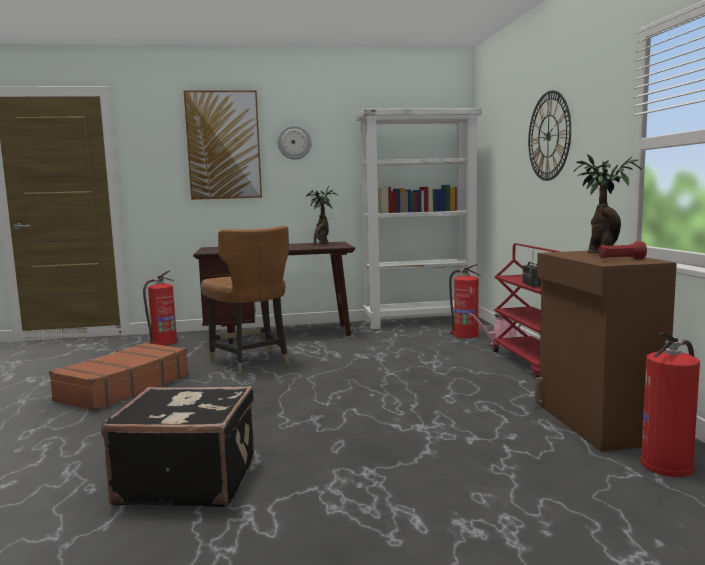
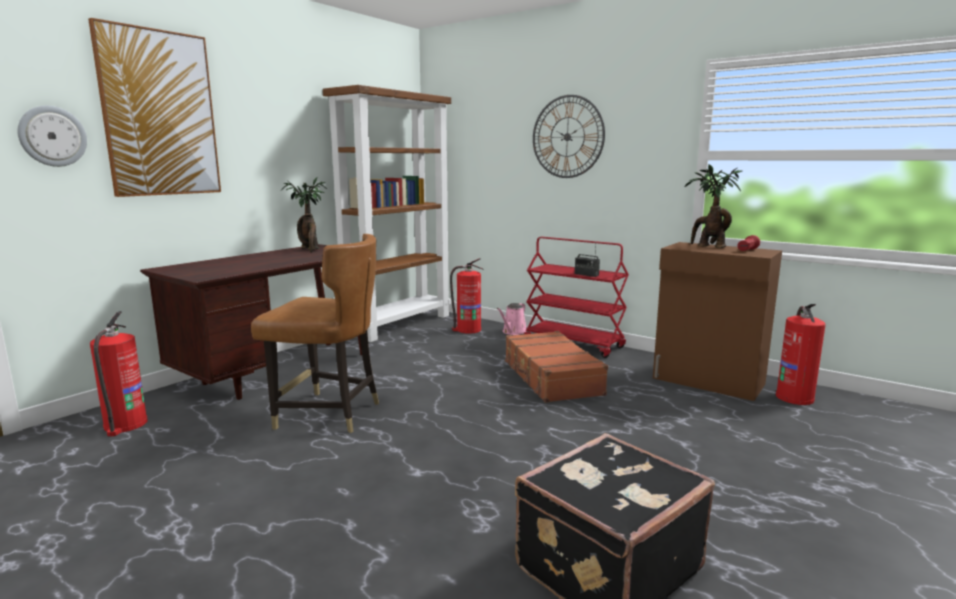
camera: 45 degrees left, 5 degrees up
brown suitcase [49,342,189,411] -> brown suitcase moved to [504,331,608,403]
wall clock [278,125,312,160] -> wall clock moved to [17,106,87,167]
white bookcase [357,108,482,329] -> brown bookcase [323,85,451,342]

